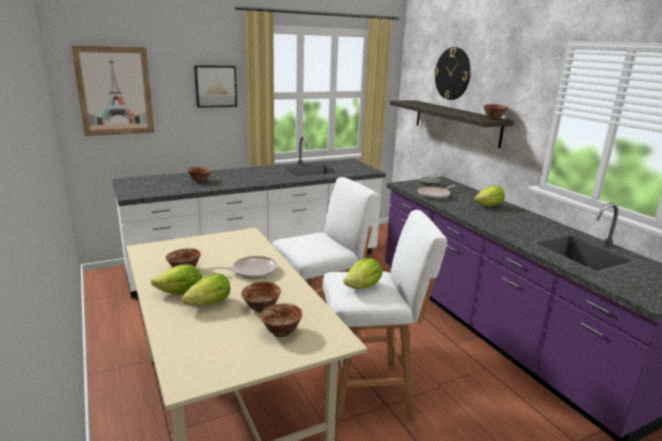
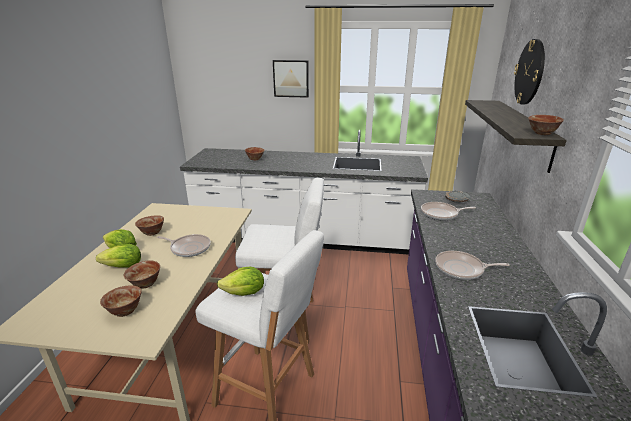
camera: 35 degrees right, 5 degrees up
picture [71,45,154,136] -> none
lettuce [474,185,505,207] -> none
none -> frying pan [435,251,510,280]

